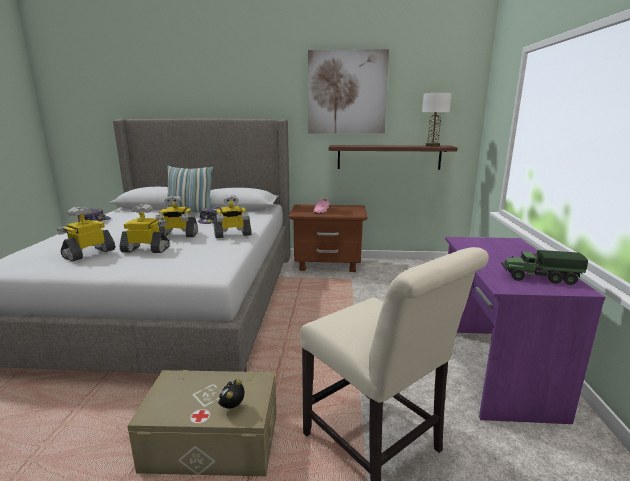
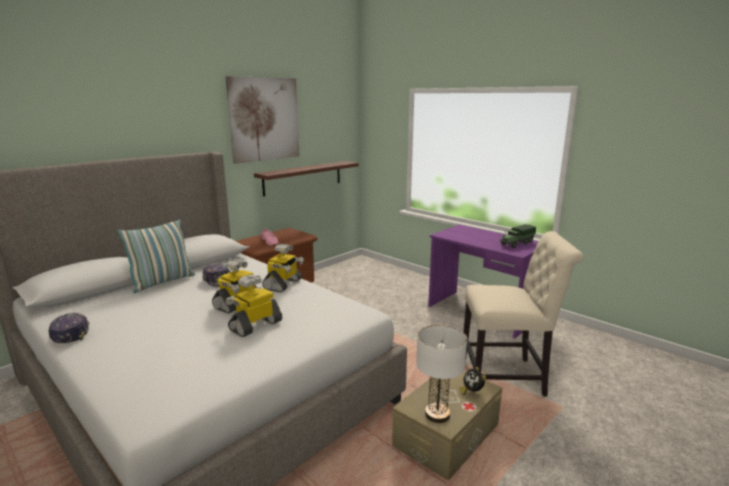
camera: 50 degrees left, 0 degrees up
toy robot [57,207,115,261] -> none
table lamp [422,93,452,147] -> table lamp moved to [416,325,467,423]

